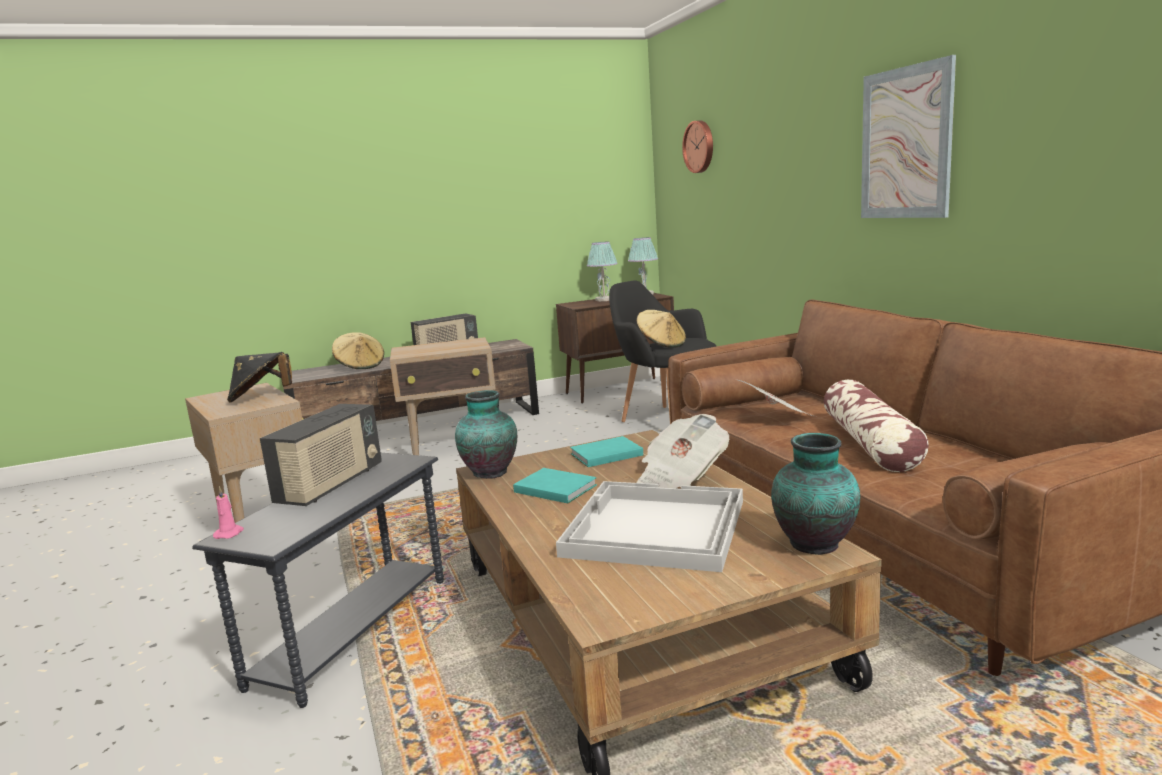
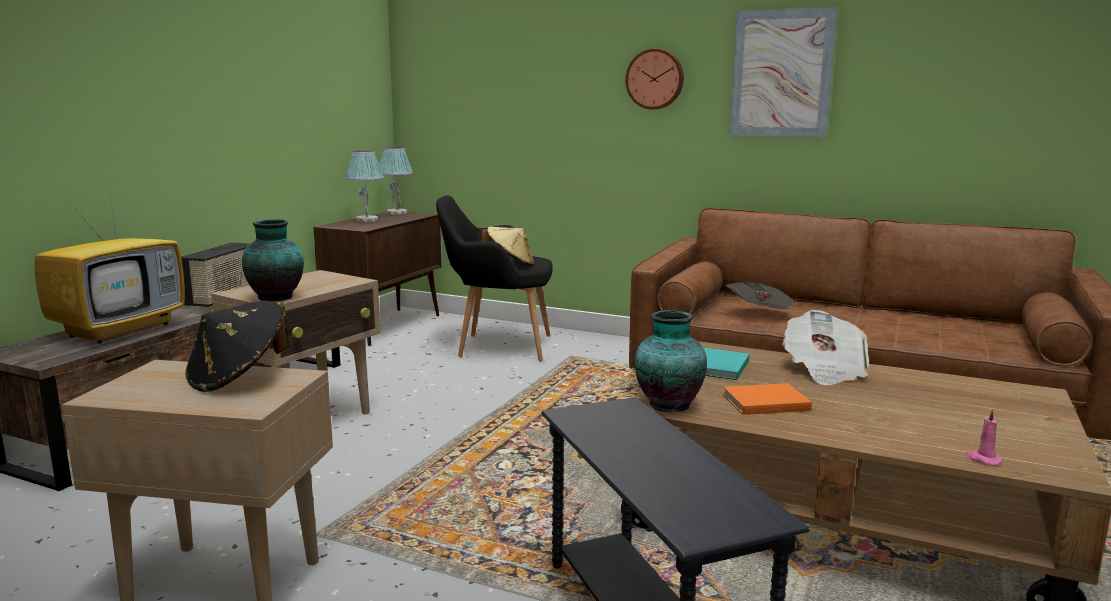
camera: 45 degrees left, 0 degrees up
pink candle [213,486,244,539] -> pink candle moved to [966,409,1003,466]
radio [260,404,382,506] -> none
beige hat [332,332,384,369] -> television [35,184,185,343]
turquoise book [513,468,597,503] -> orange book [723,383,812,415]
white tray [556,481,743,572] -> none
wall clock [682,120,713,173] -> wall clock moved to [625,49,684,110]
vase [771,433,860,555] -> vase moved to [242,219,304,301]
pillow [824,380,929,472] -> none

